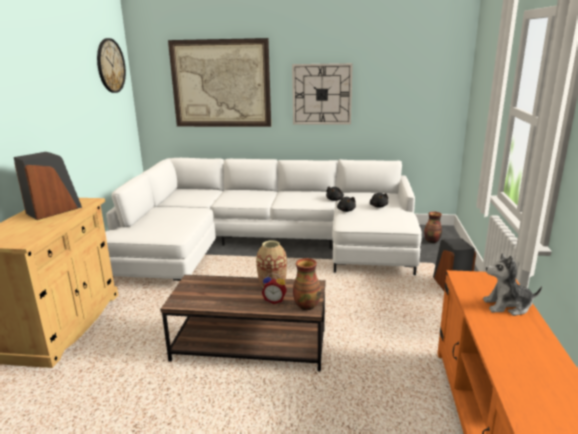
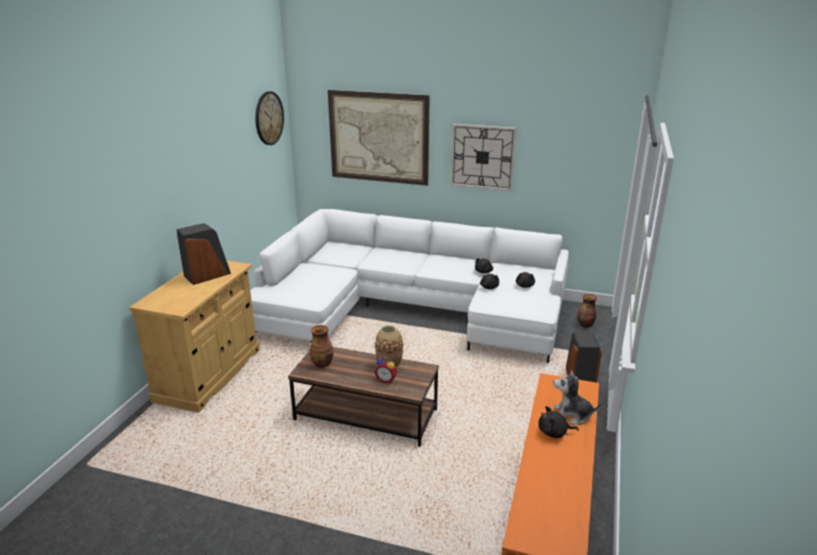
camera: 10 degrees right, 5 degrees up
vase [293,258,321,310] -> vase moved to [310,325,333,368]
none -> black plush toy [538,406,579,438]

